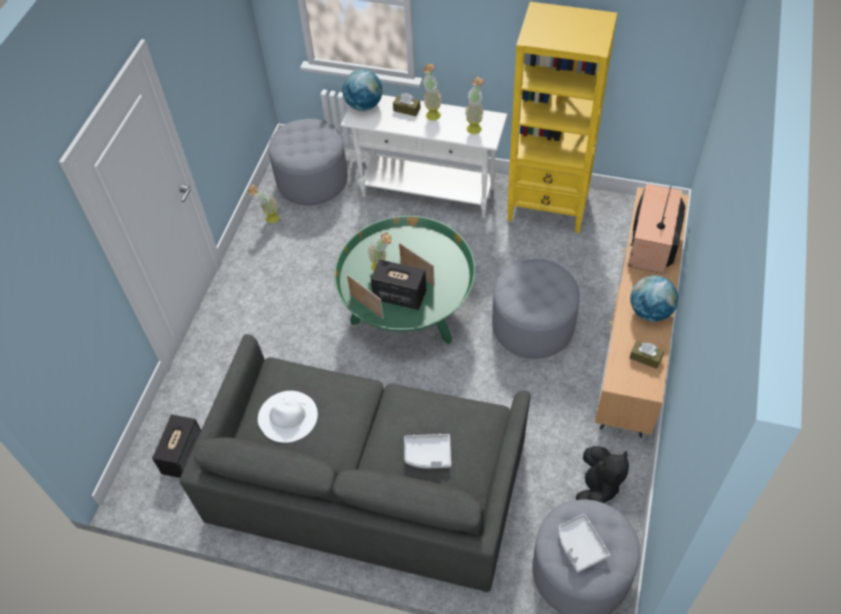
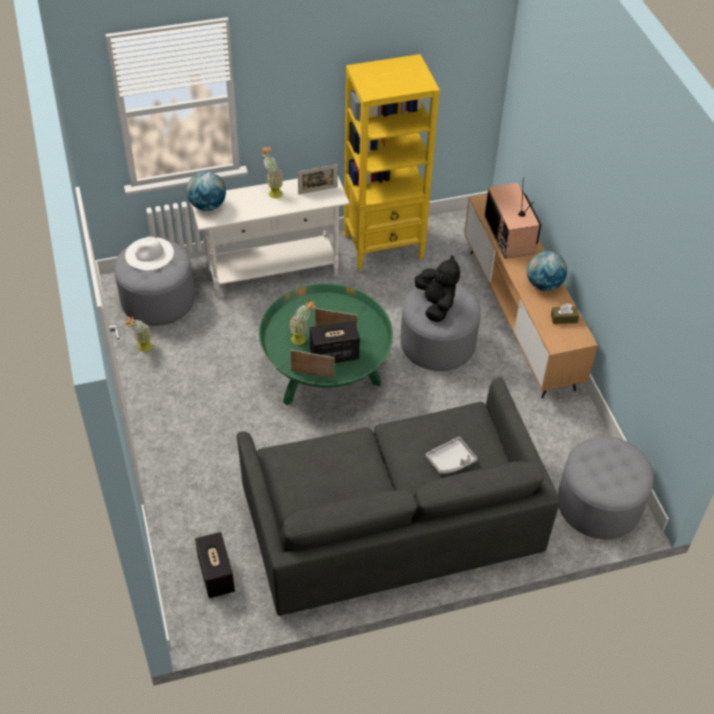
camera: 35 degrees left, 5 degrees down
white hat [258,391,318,443] -> white hat moved to [125,237,174,270]
brown tissue box [393,93,421,116] -> none
potted plant [465,76,484,134] -> picture frame [298,164,338,195]
grey tray [559,514,610,573] -> none
black plush toy [576,446,629,503] -> black plush toy moved to [415,255,460,322]

